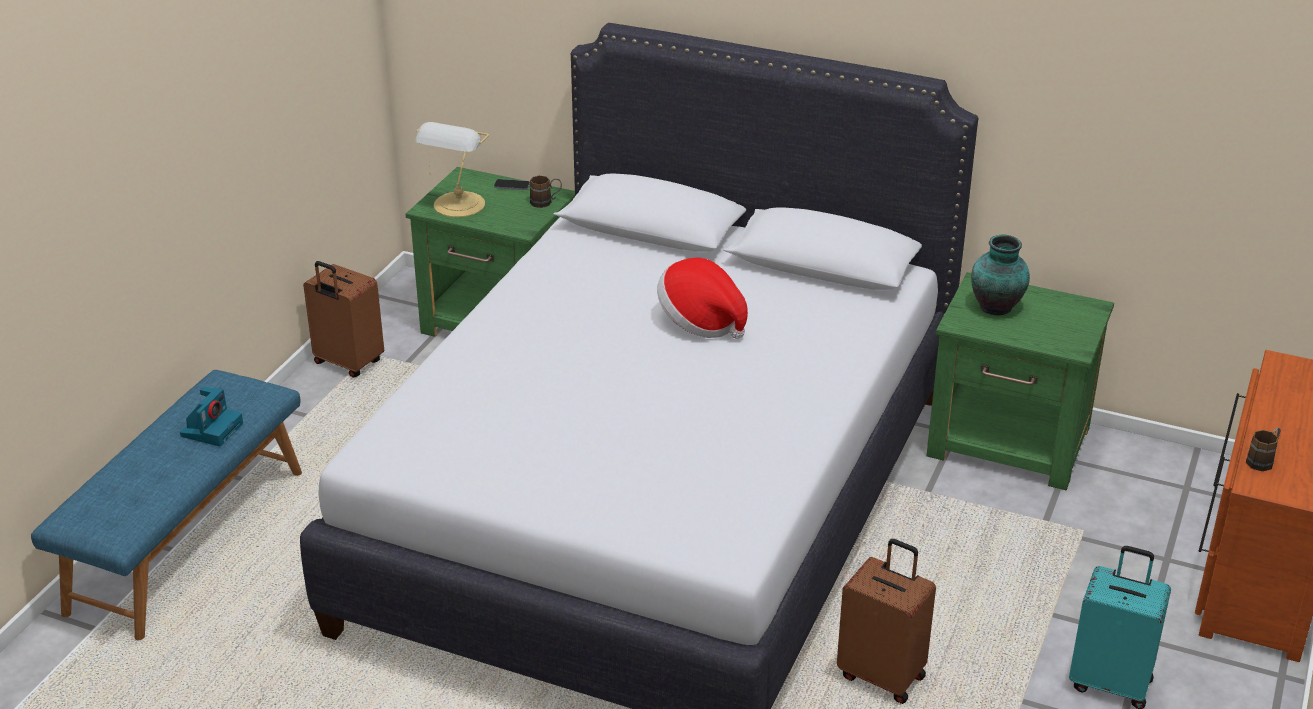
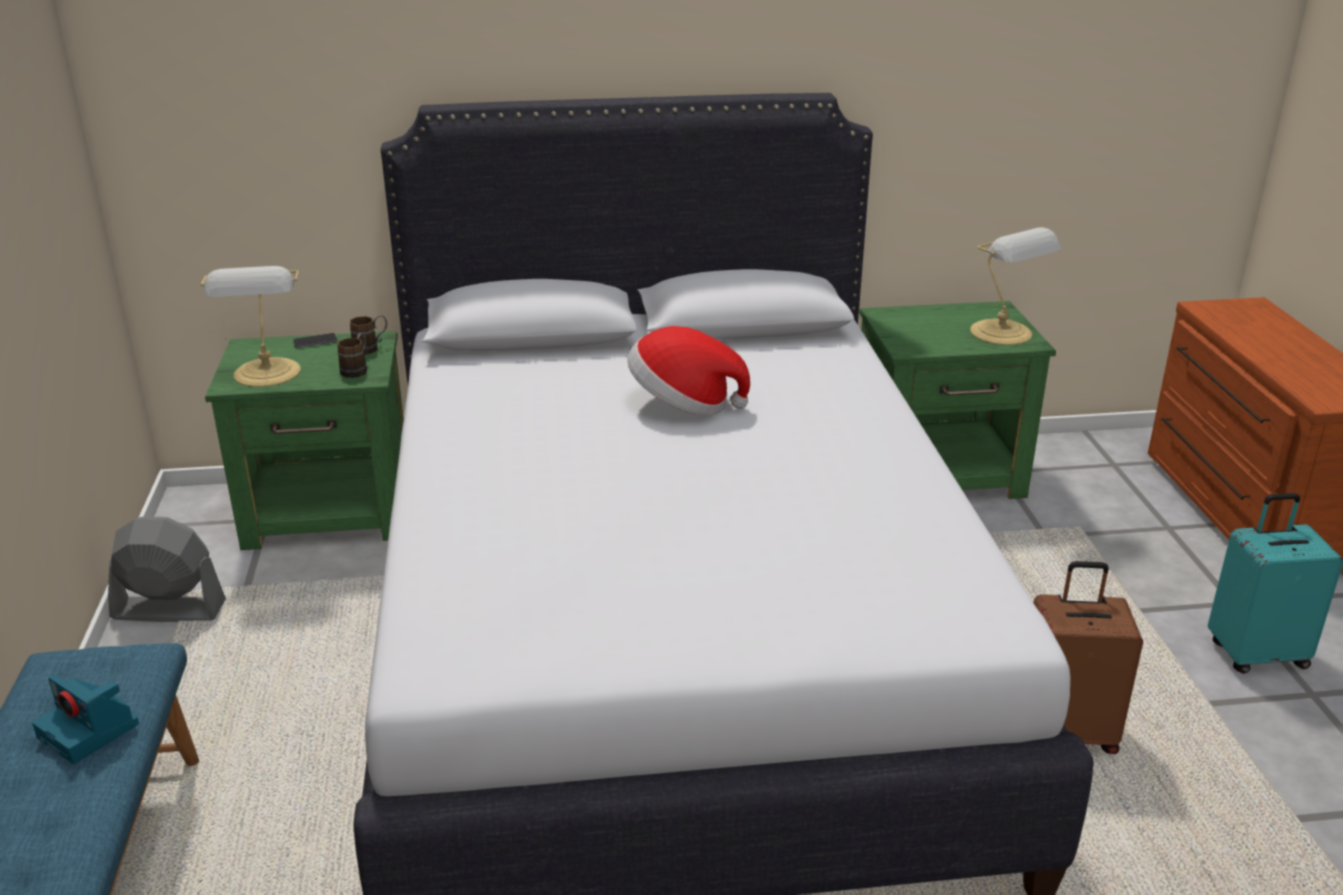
camera: 30 degrees left, 5 degrees down
camera [180,387,243,447] -> camera turned 135 degrees clockwise [32,675,139,764]
brown suitcase [303,261,384,377] -> grey fan [108,517,226,622]
vase [971,234,1030,315] -> none
brown mug [1246,427,1280,471] -> brown mug moved to [337,333,367,378]
none -> table lamp [970,227,1061,345]

